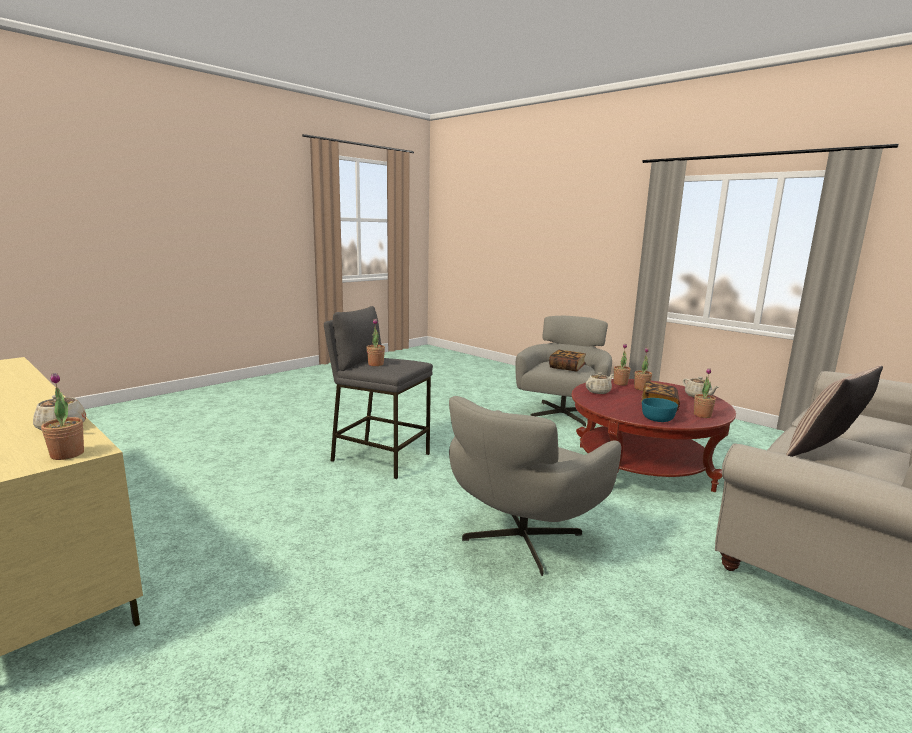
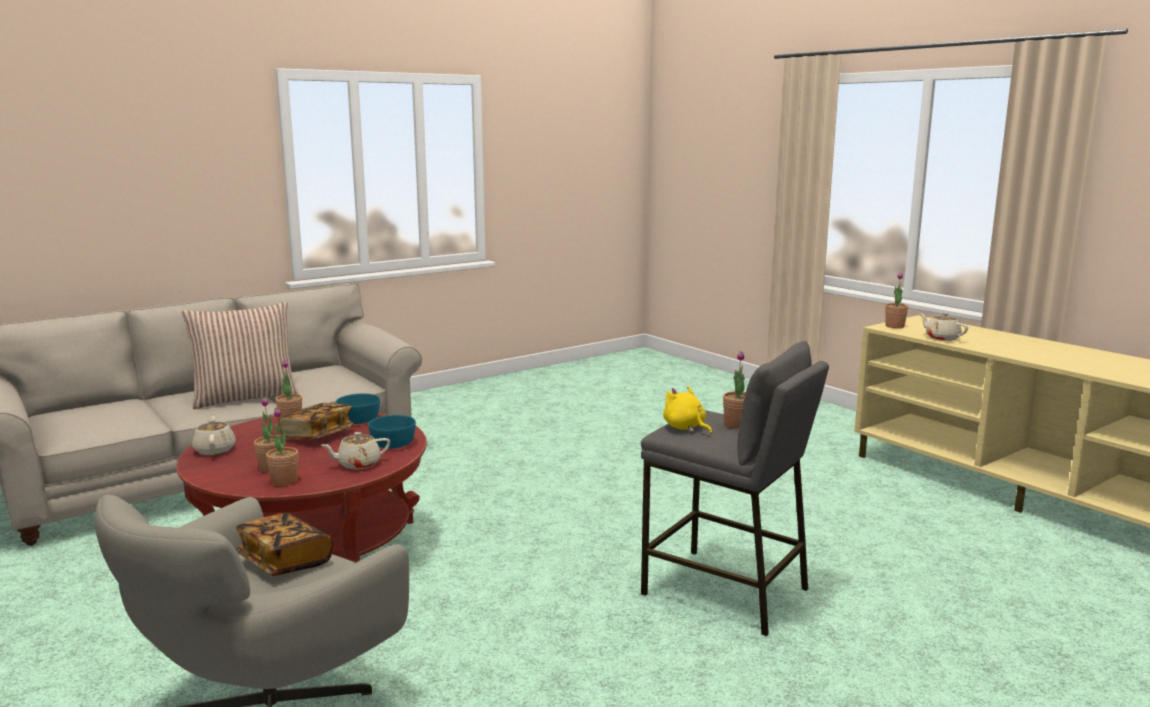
camera: 170 degrees left, 0 degrees up
grey armchair [449,396,621,576] -> none
none -> turquoise bowl [368,415,416,449]
none -> yellow plush toy [663,386,712,434]

